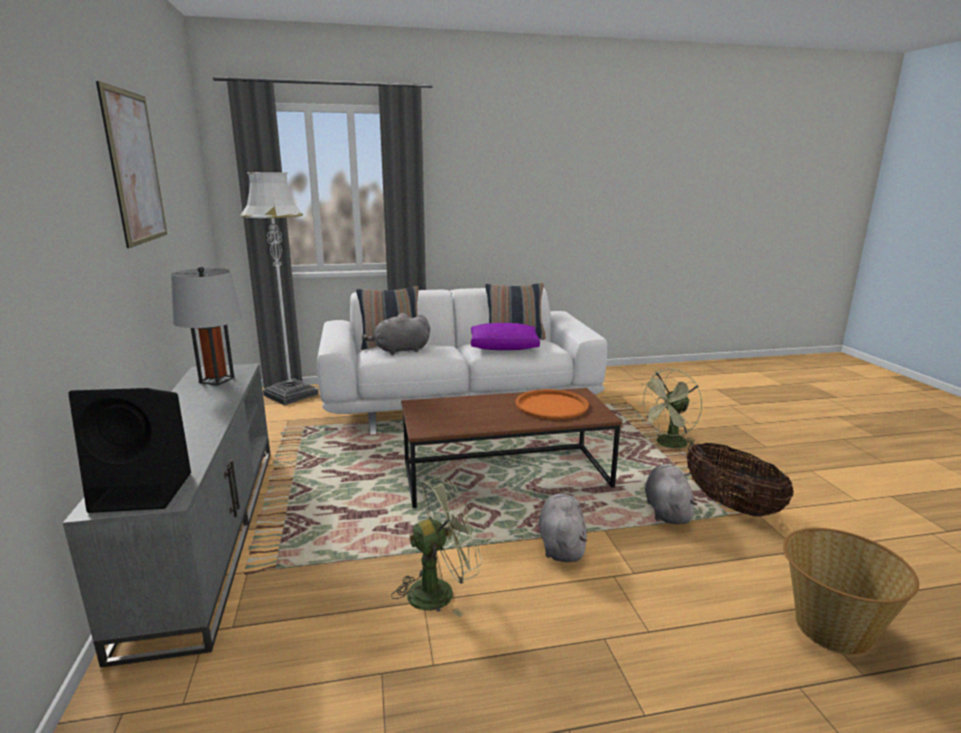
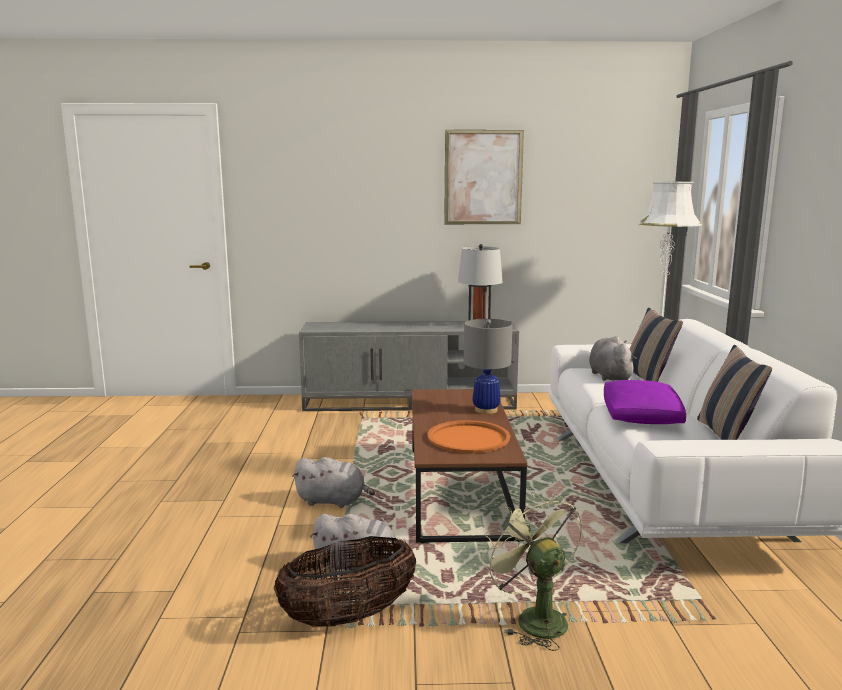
camera: 100 degrees right, 5 degrees down
black speaker [68,388,191,513] -> none
green fan [391,476,482,617] -> none
basket [783,528,919,655] -> none
none -> grey table lamp [464,319,512,414]

